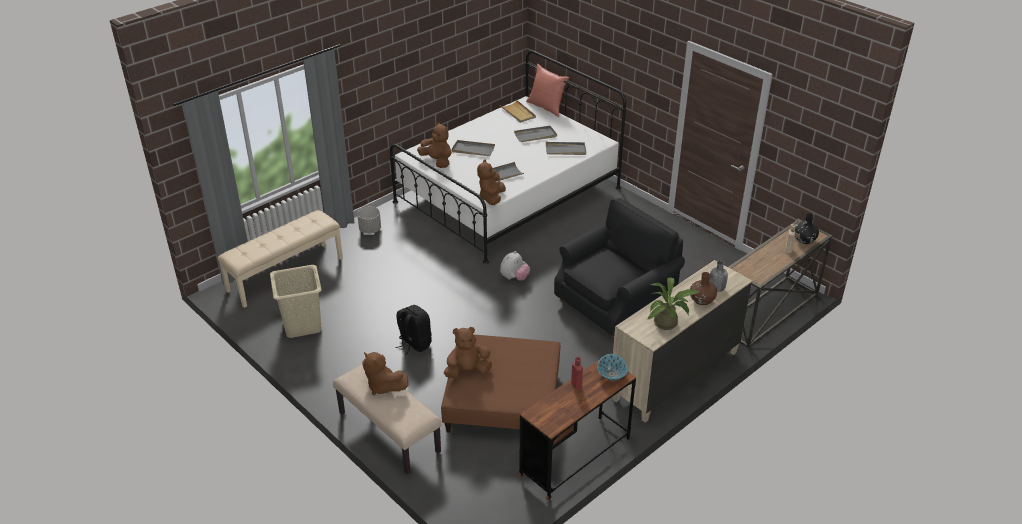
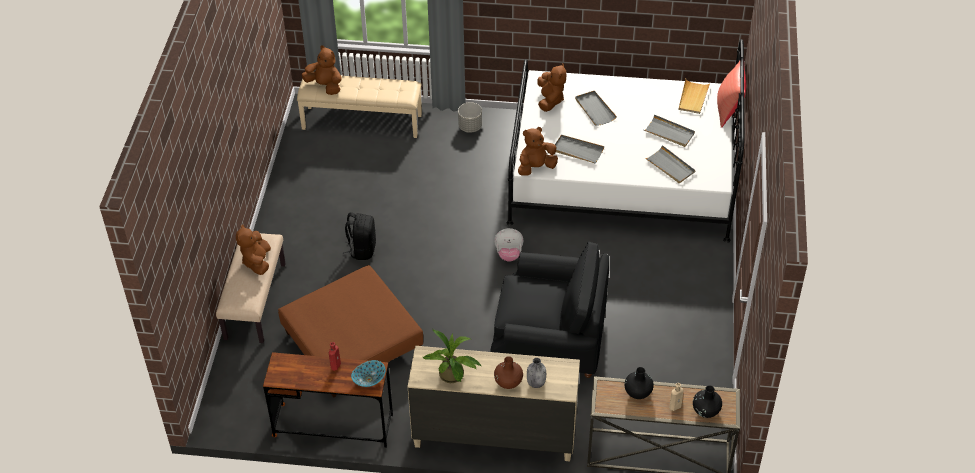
camera: 50 degrees right, 10 degrees up
beige laundry basket [270,265,322,338] -> none
brown plush toy [444,327,492,378] -> brown plush toy moved to [301,45,342,95]
none -> black vase [624,367,654,399]

